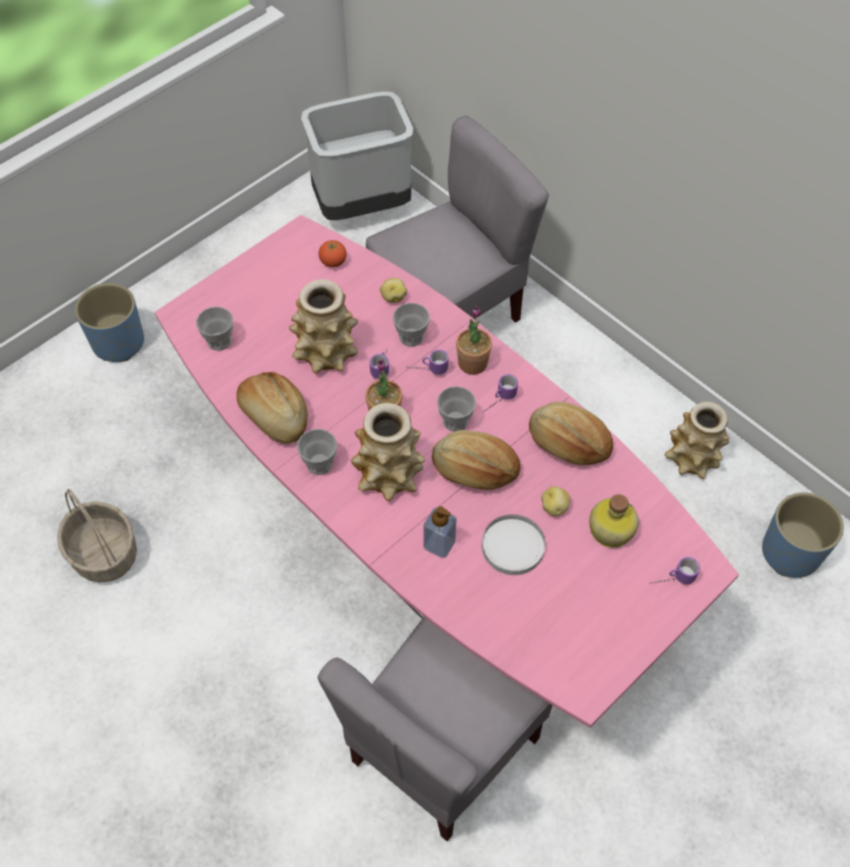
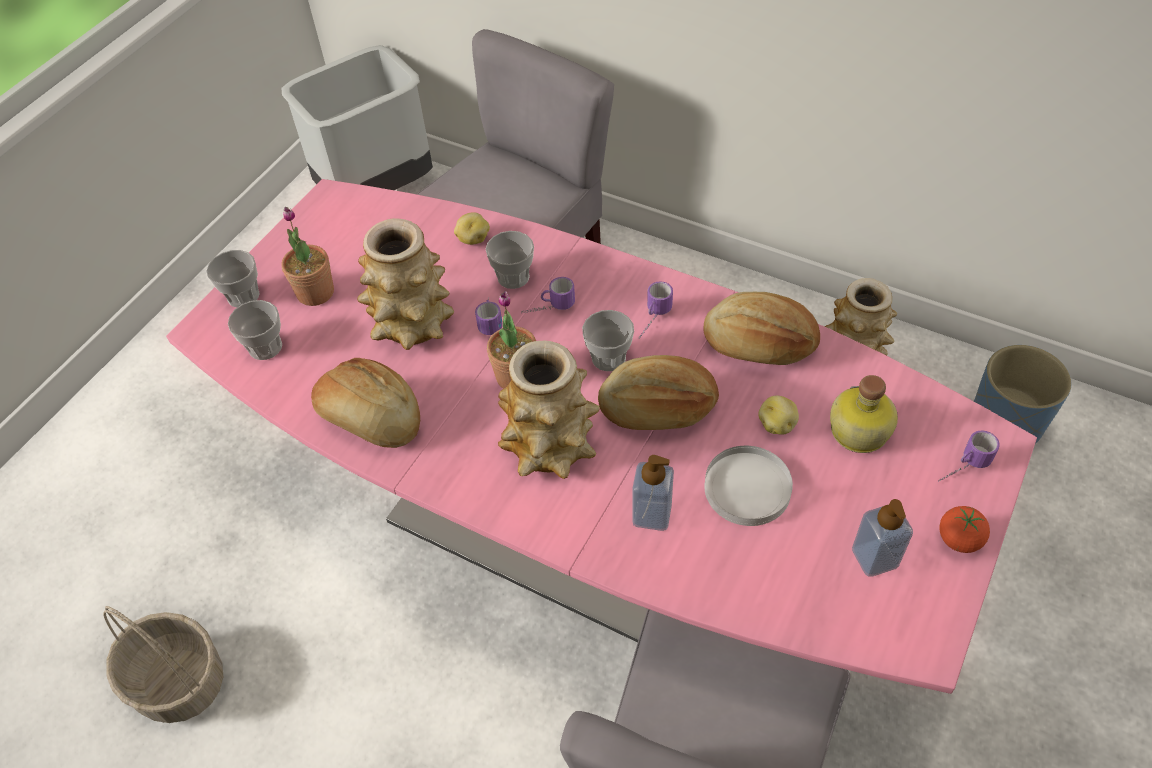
camera: 15 degrees left, 5 degrees down
blue planter [75,283,144,362] -> none
cup [297,429,337,475] -> cup moved to [206,250,260,308]
tomato [319,240,347,267] -> tomato moved to [939,506,990,553]
potted plant [456,306,492,375] -> potted plant moved to [281,207,334,306]
none -> soap dispenser [852,499,913,577]

